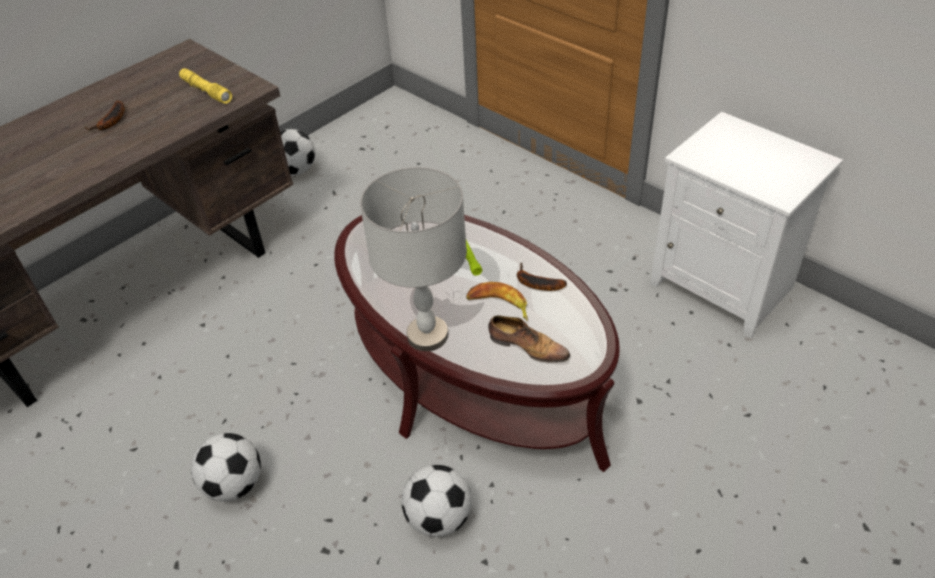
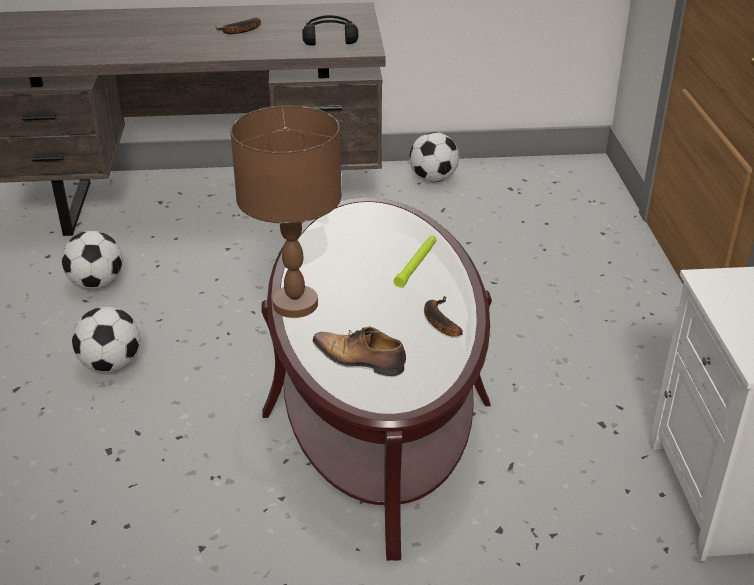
camera: 40 degrees right, 10 degrees down
yellow flashlight [179,68,232,104] -> black headphones [302,15,358,46]
grey table lamp [360,167,467,351] -> brown table lamp [230,105,342,318]
football [401,465,472,537] -> football moved to [61,231,123,290]
banana [466,282,528,321] -> none
shoe [489,315,570,363] -> shoe turned 135 degrees clockwise [313,326,406,376]

